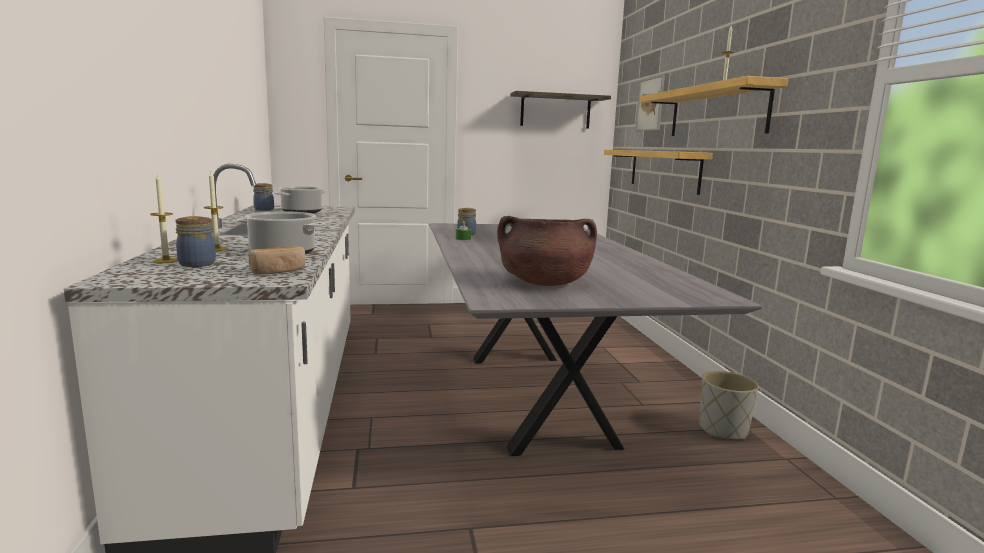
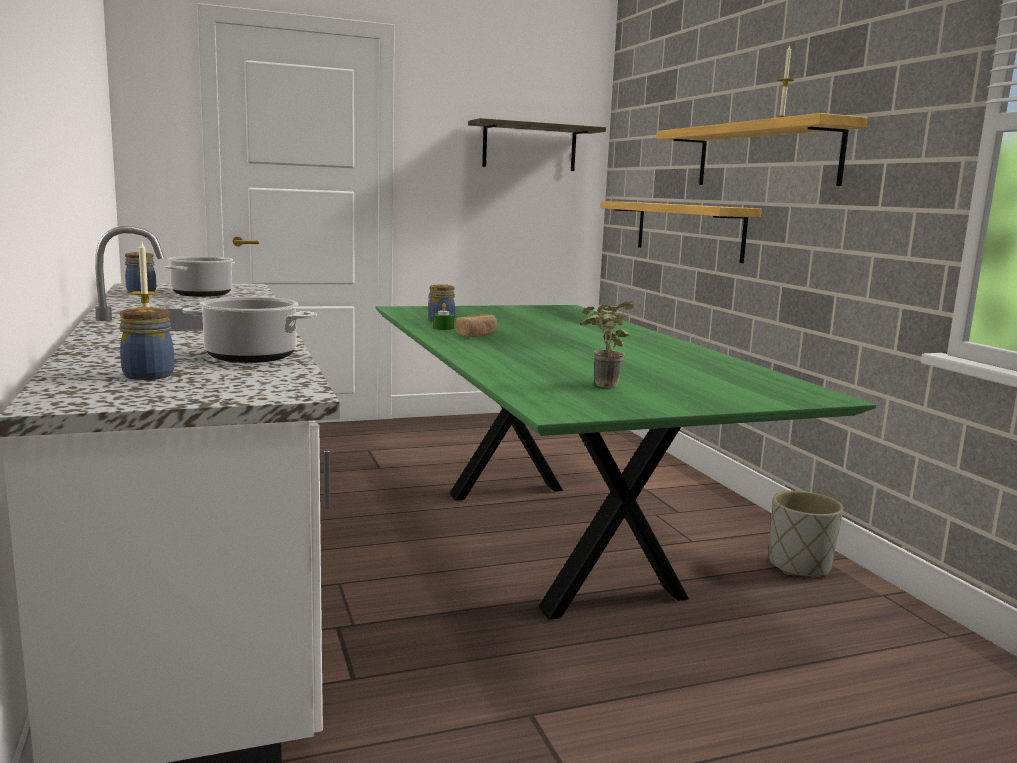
camera: 10 degrees left, 0 degrees up
candle [150,174,178,263] -> none
bread [249,246,305,274] -> bread moved to [455,315,497,337]
grey dining table [429,223,763,456] -> green dining table [376,305,876,620]
brown cooking pot [497,216,597,286] -> potted plant [581,301,634,388]
picture [636,75,665,131] -> none

